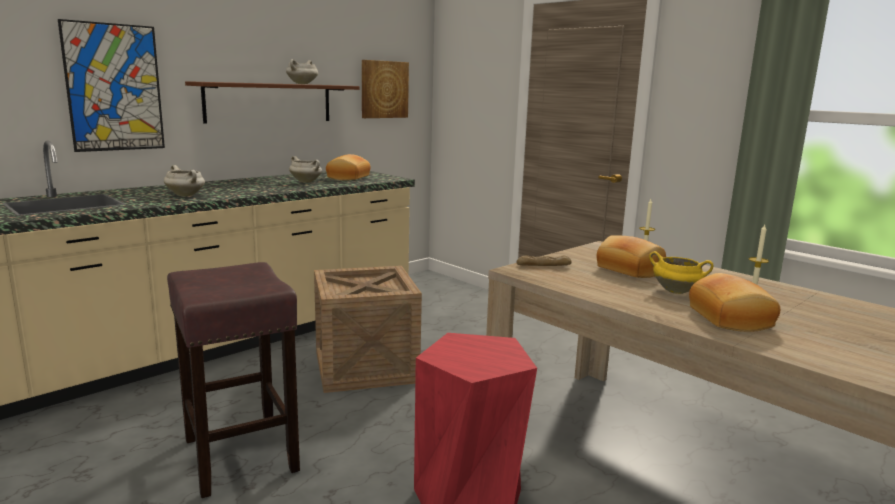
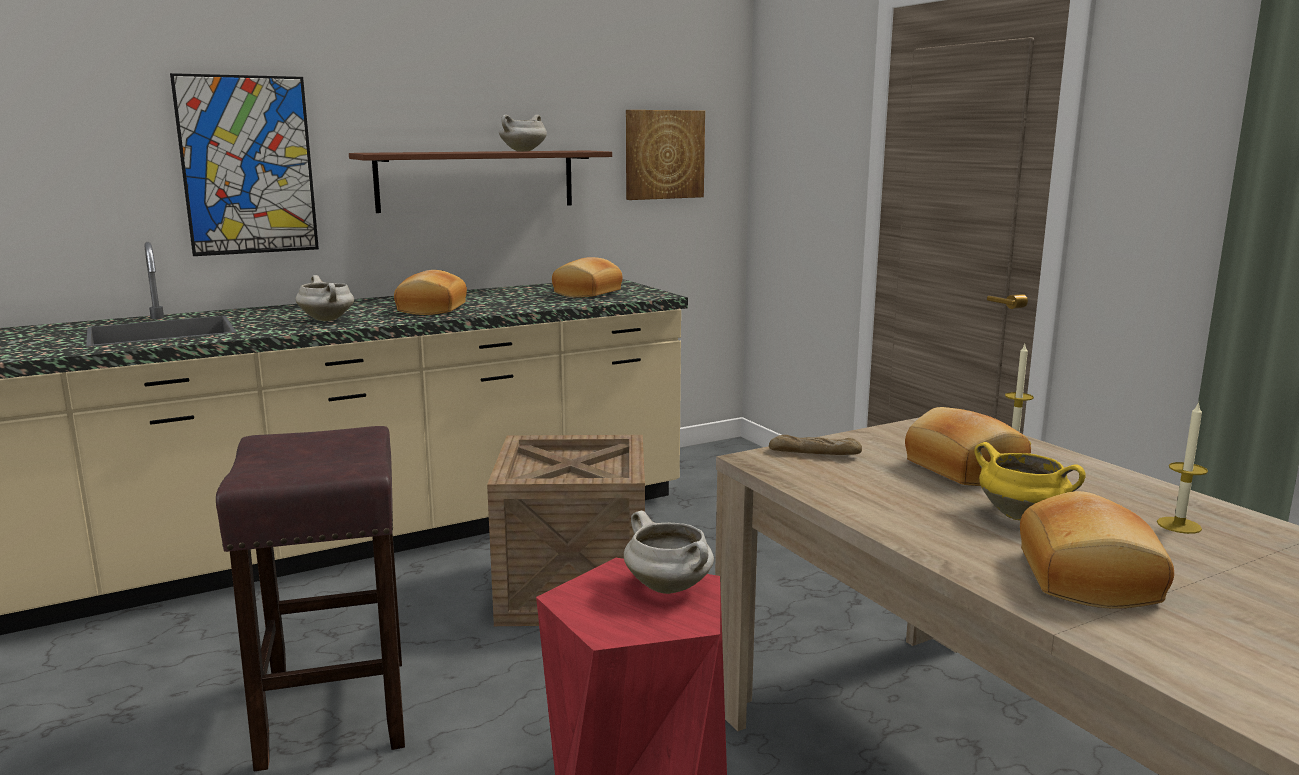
camera: 15 degrees right, 0 degrees up
white cooking pot [289,156,322,183] -> white cooking pot moved to [624,511,714,594]
none -> bread [394,270,467,315]

